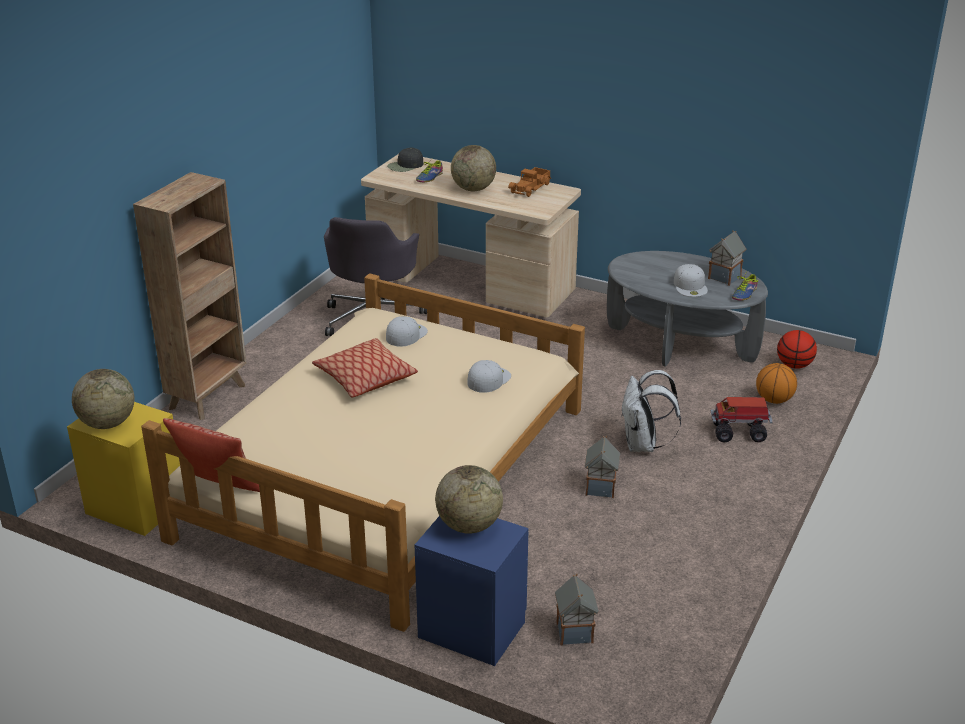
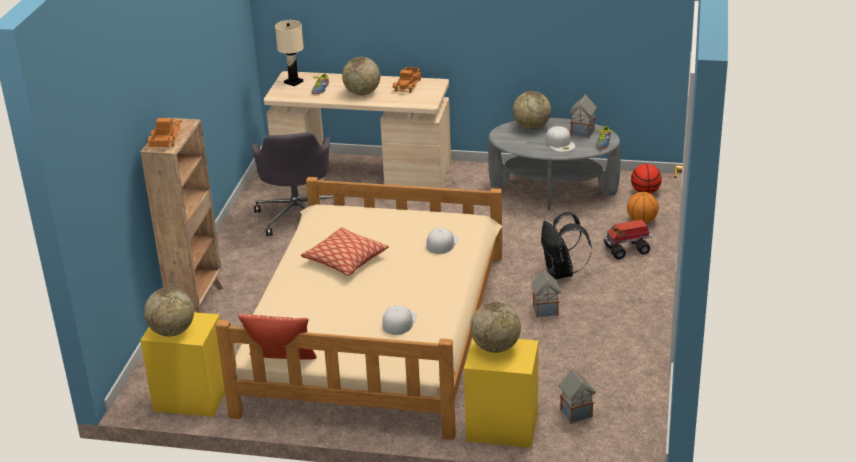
camera: 15 degrees left, 0 degrees up
white cap [386,316,428,347] -> white cap moved to [382,305,417,335]
black cap [387,148,423,172] -> beige table lamp [275,20,304,86]
blue nightstand [415,516,529,666] -> yellow nightstand [464,338,539,448]
white backpack [621,370,681,452] -> black backpack [541,212,592,279]
none -> toy truck [148,118,182,147]
none -> globe [513,91,551,130]

